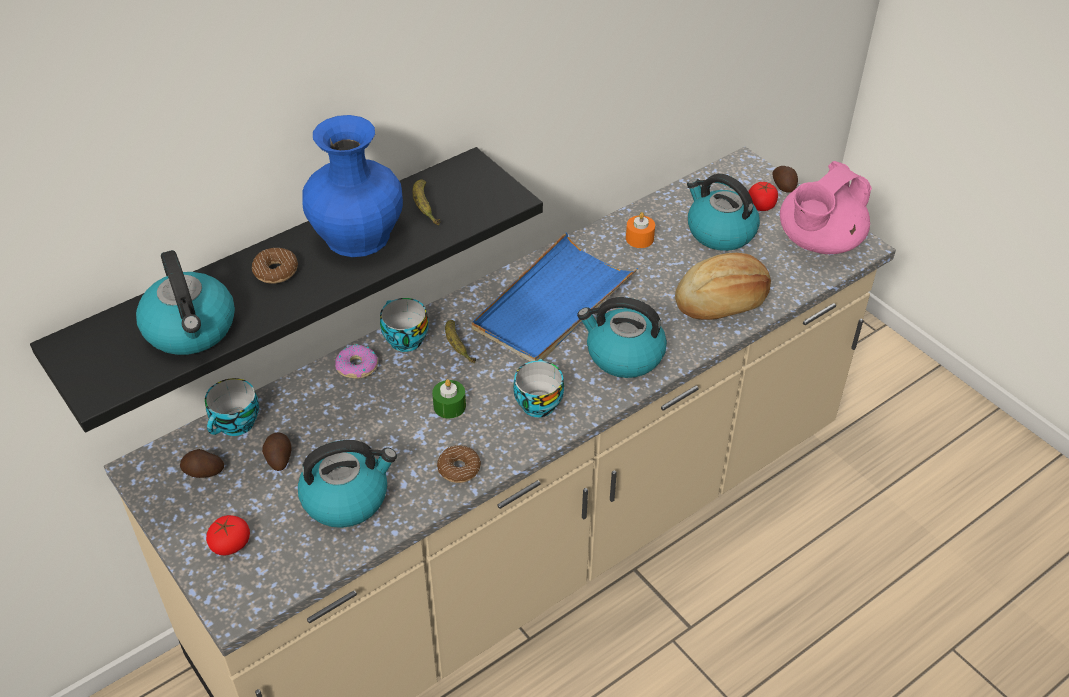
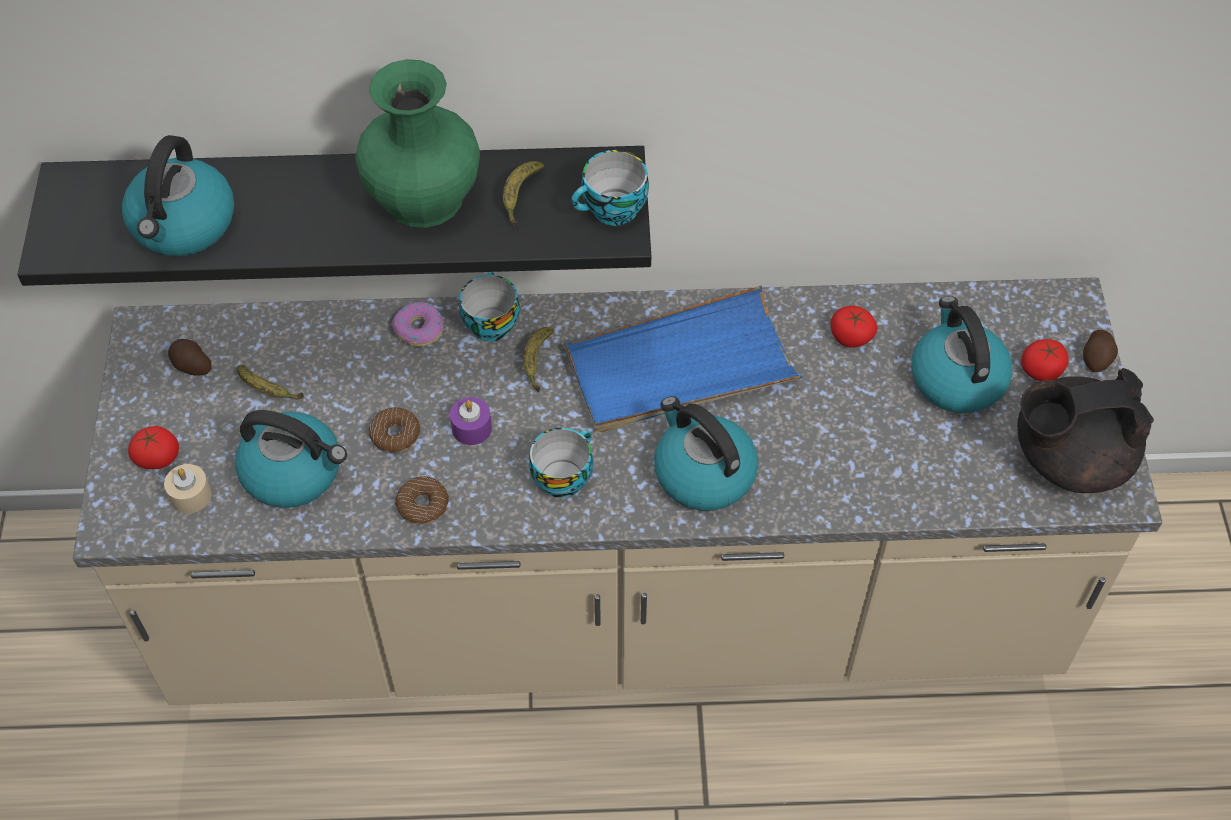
camera: 35 degrees right, 10 degrees up
cup [205,378,259,436] -> cup moved to [571,150,649,226]
donut [252,248,298,284] -> donut moved to [369,407,420,453]
potato [262,433,292,471] -> banana [237,365,303,400]
blue vase [302,115,403,257] -> green vase [355,59,480,228]
green candle [432,379,466,419] -> purple candle [450,397,492,445]
orange candle [626,212,655,248] -> tomato [830,306,877,348]
bread [675,253,771,320] -> none
pink teapot [780,161,872,254] -> black teapot [1017,368,1154,493]
none -> beige candle [164,464,212,513]

